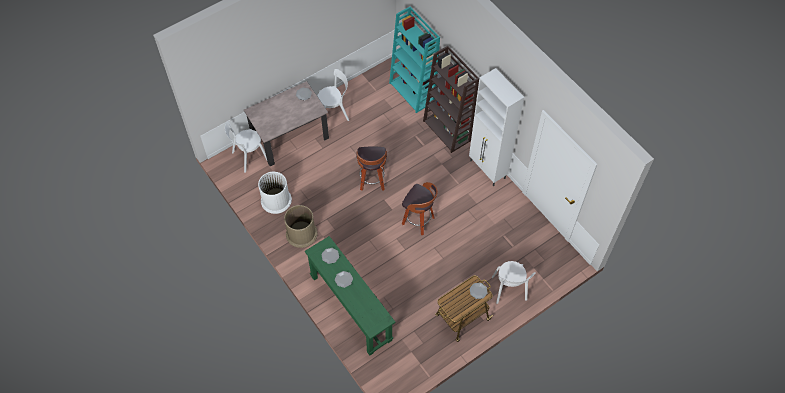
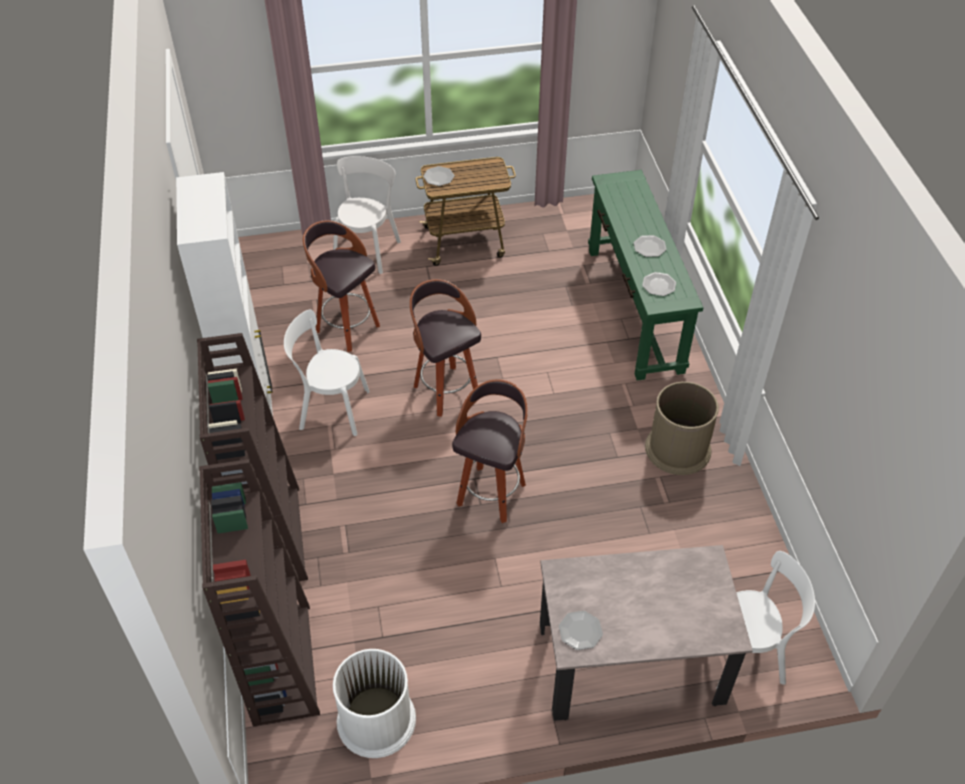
camera: 155 degrees left, 10 degrees down
white trash can [258,172,292,214] -> white trash can moved to [333,649,416,758]
white chair [318,69,349,121] -> white chair moved to [284,310,370,436]
turquoise bookcase [389,6,440,113] -> brown bookcase [199,459,320,726]
none -> stool [303,221,380,352]

